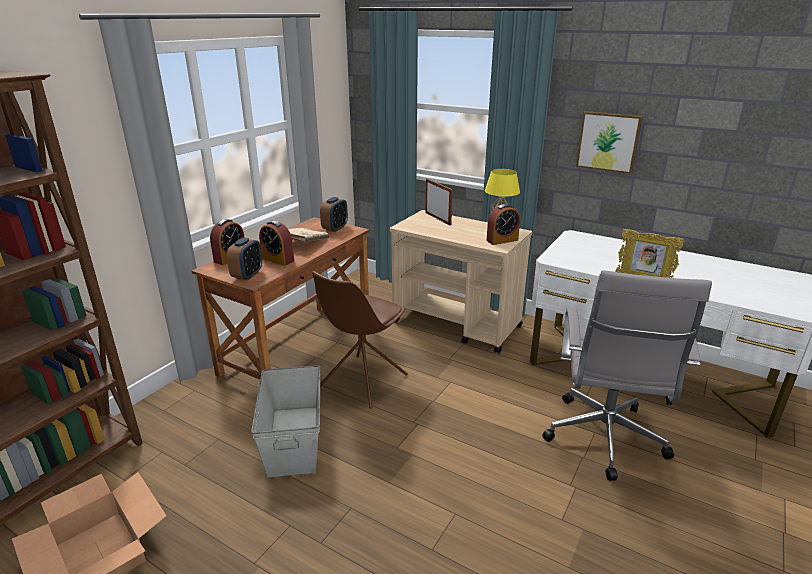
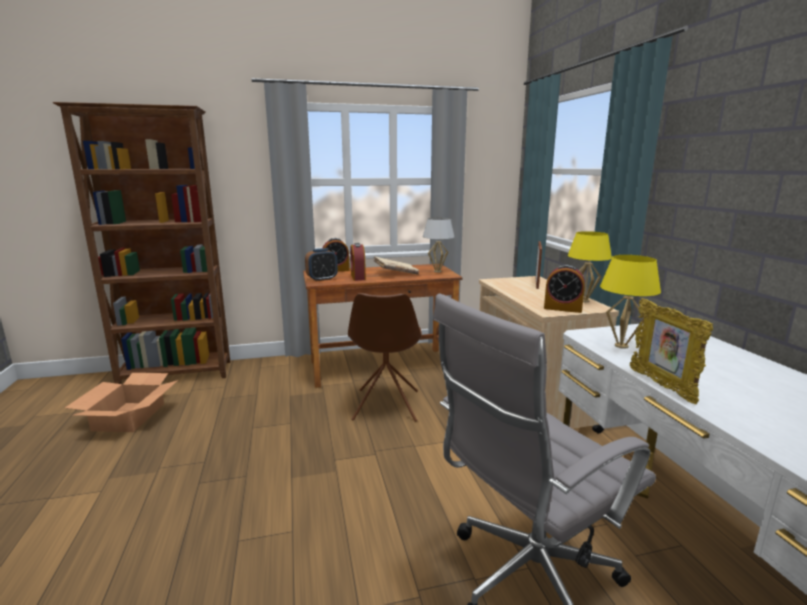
camera: 45 degrees right, 10 degrees down
grey storage box [251,365,320,477] -> none
brown chair [312,271,408,408] -> brown chair turned 75 degrees counterclockwise [348,293,422,422]
alarm clock [320,197,348,232] -> white table lamp [423,218,454,273]
picture [576,111,643,174] -> none
none -> yellow table lamp [600,255,661,349]

